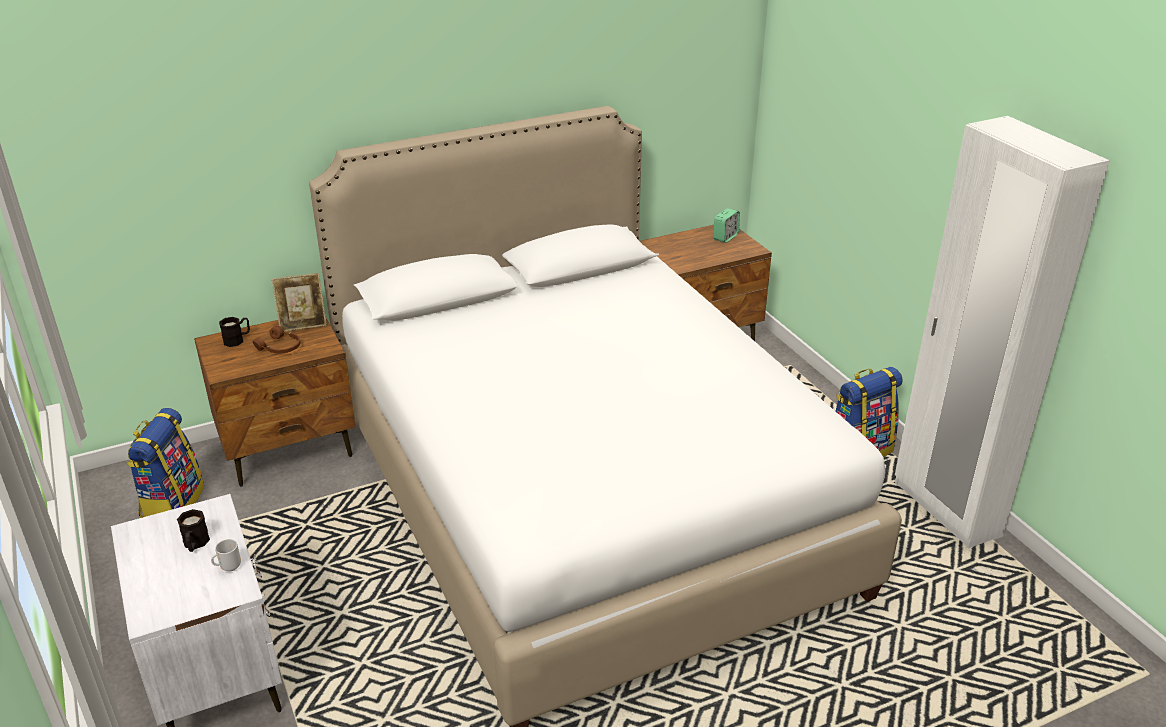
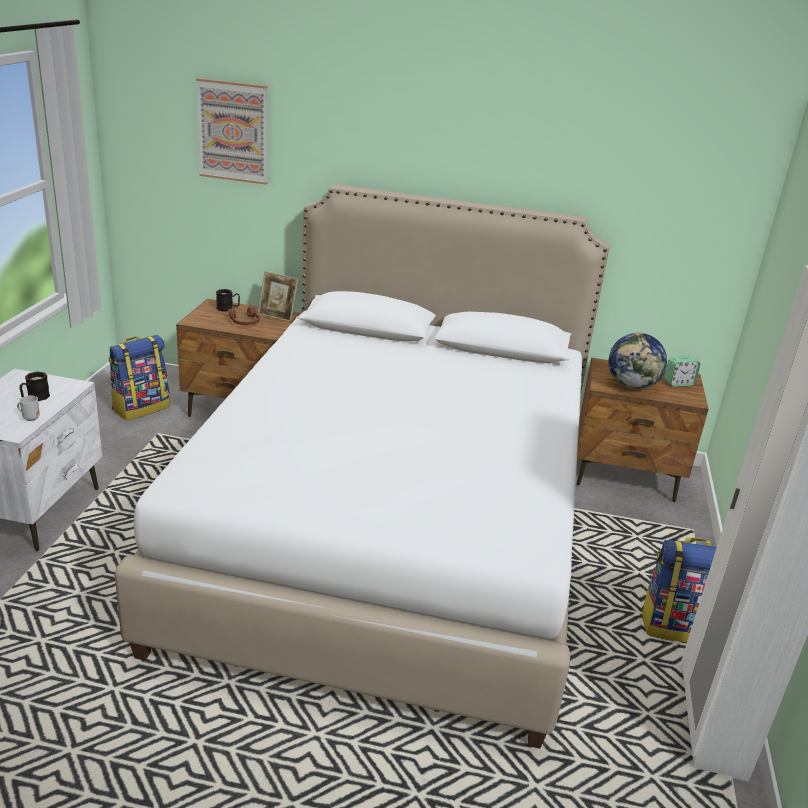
camera: 35 degrees right, 5 degrees down
none -> picture [196,78,268,185]
none -> globe [608,333,667,390]

